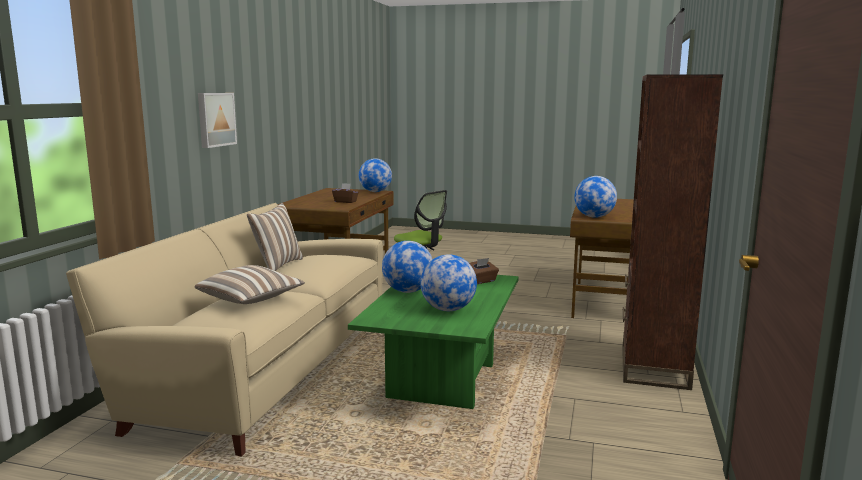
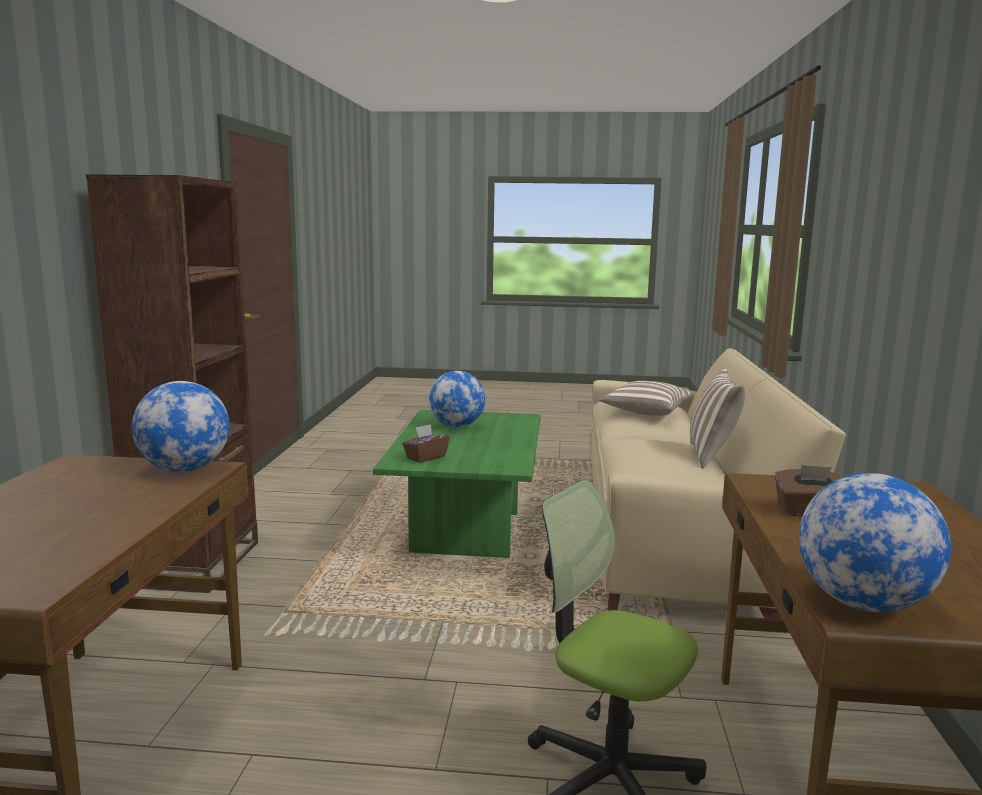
camera: 170 degrees right, 0 degrees up
picture [198,93,237,148] -> none
globe [382,241,433,293] -> none

